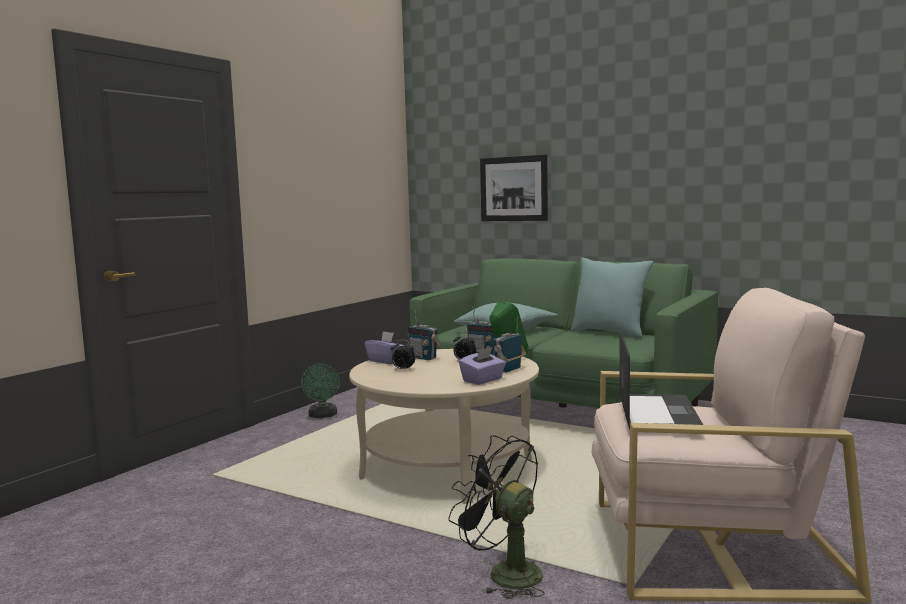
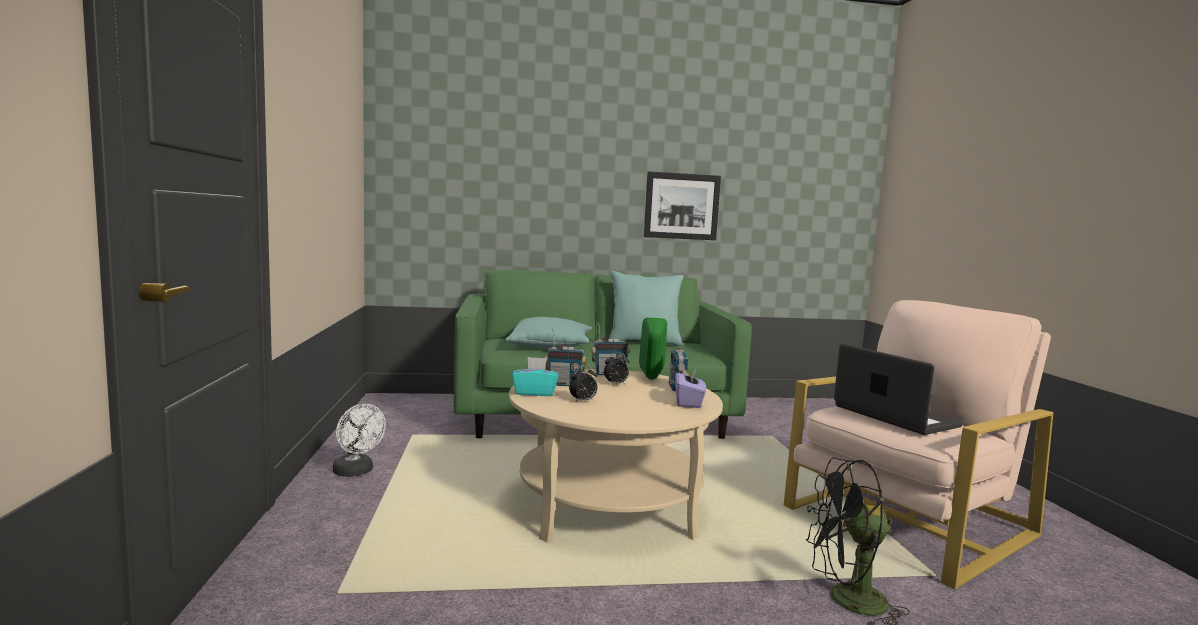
camera: 40 degrees left, 0 degrees up
green fan [301,363,340,418] -> white fan [333,404,386,477]
purple tissue box [365,331,404,364] -> turquoise tissue box [512,357,559,396]
picture [480,155,548,221] -> picture moved to [644,171,721,240]

